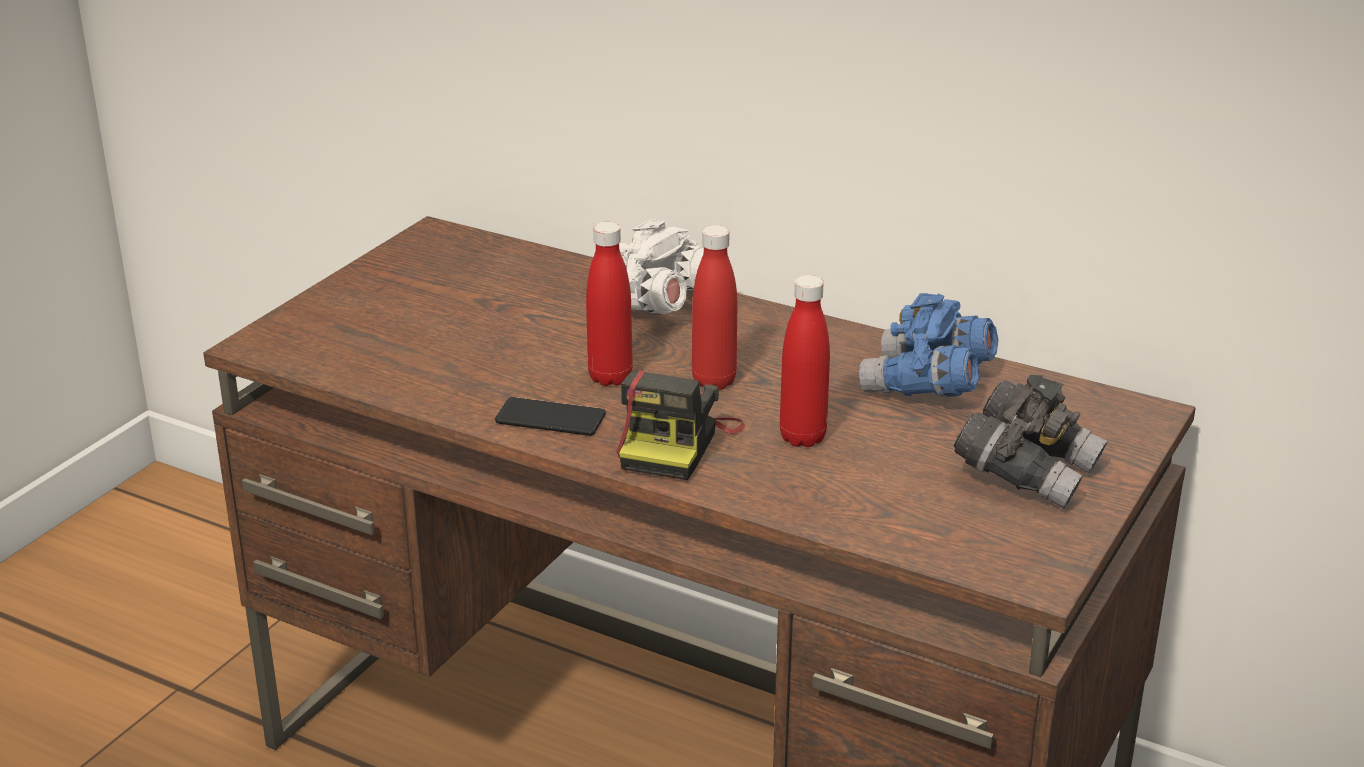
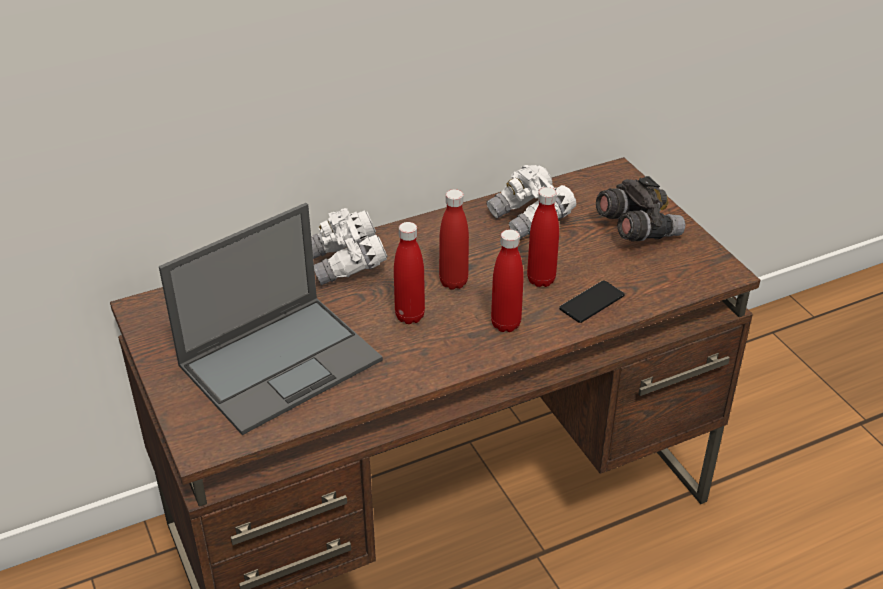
camera: 55 degrees left, 10 degrees up
phone [495,397,606,436] -> phone moved to [559,280,625,323]
camera [617,371,745,480] -> red bottle [491,230,524,332]
blue binoculars [859,293,998,397] -> white binoculars [486,165,576,239]
none -> laptop [159,203,383,435]

